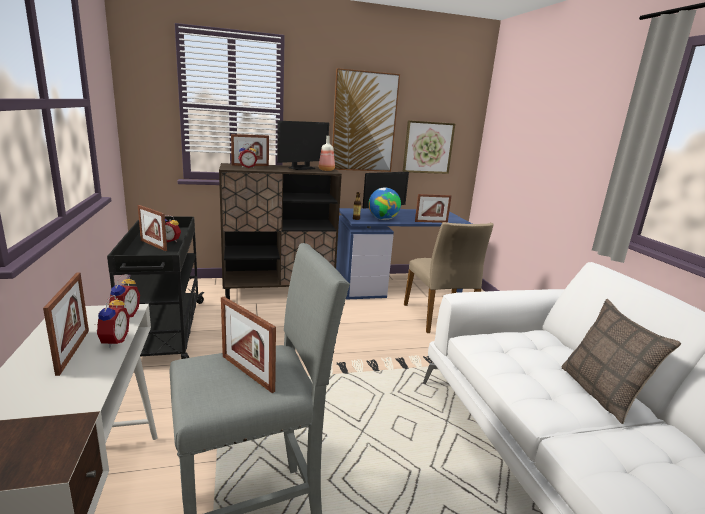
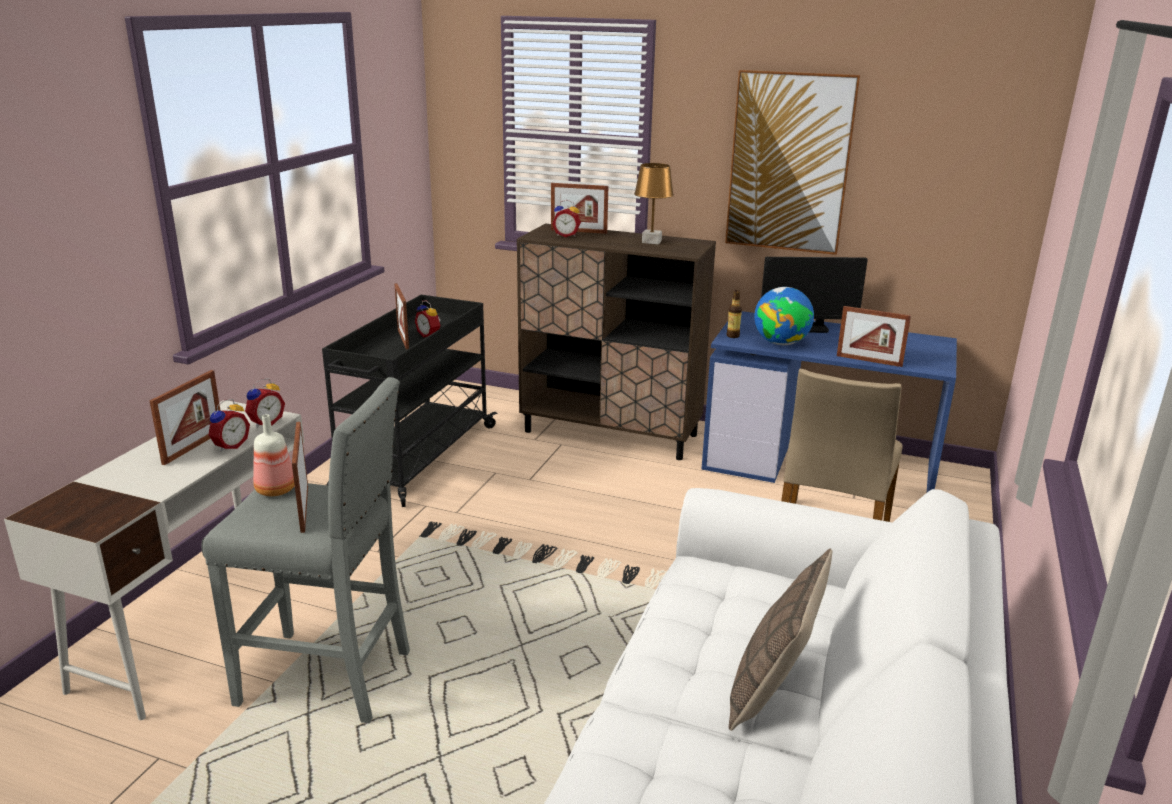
camera: 35 degrees right, 5 degrees up
monitor [277,121,329,170] -> brown table lamp [634,163,674,244]
bottle [319,136,335,171] -> bottle moved to [253,414,295,496]
picture [403,120,455,174] -> none

